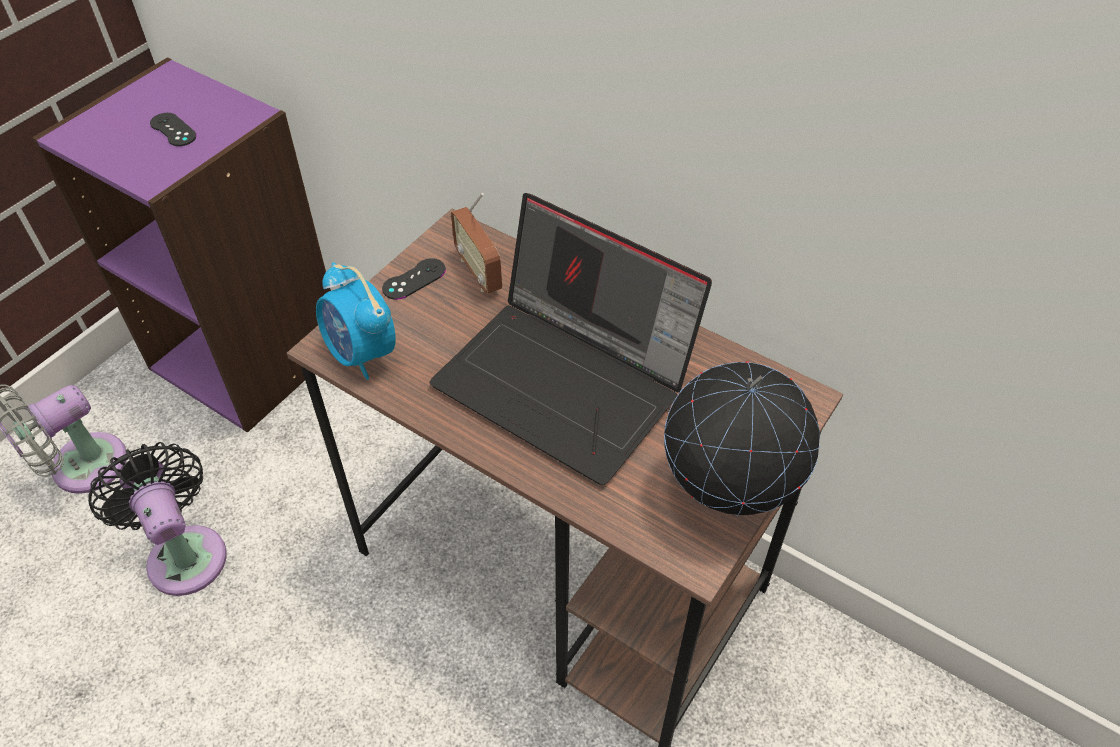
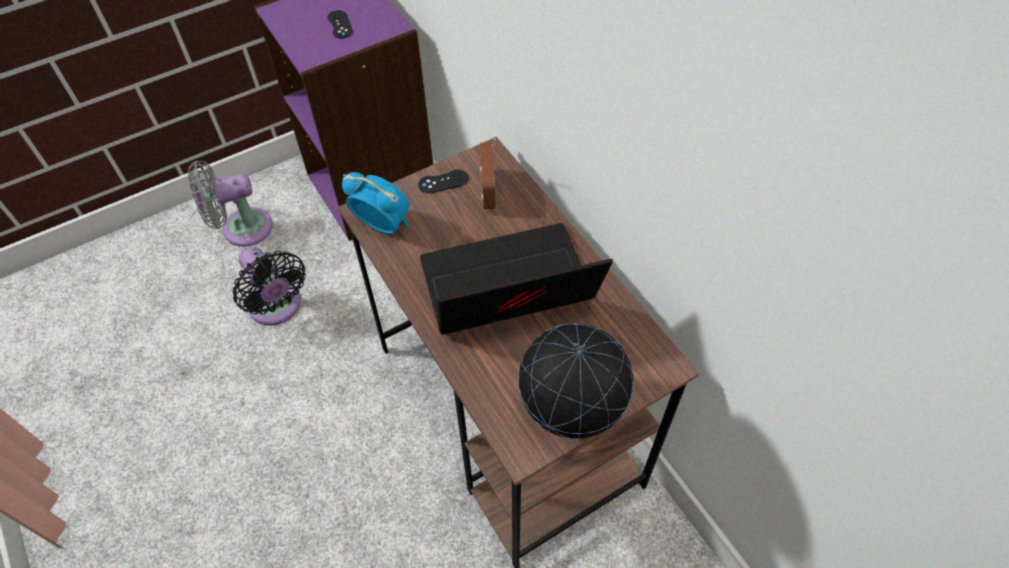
camera: 25 degrees right, 5 degrees up
black fan [88,442,227,596] -> black fan turned 150 degrees clockwise [233,247,306,326]
alarm clock [316,262,396,380] -> alarm clock turned 135 degrees clockwise [342,172,409,234]
laptop [430,193,712,485] -> laptop turned 105 degrees clockwise [420,223,613,335]

